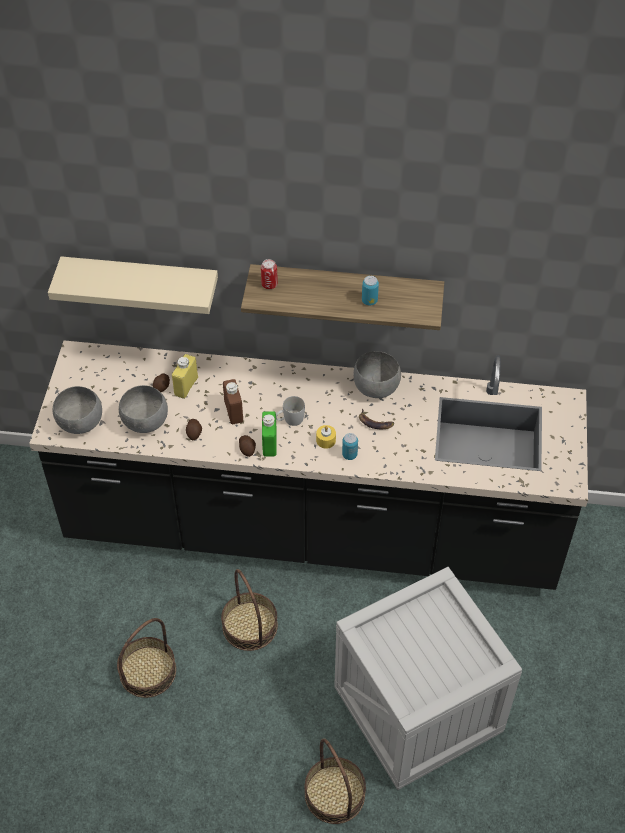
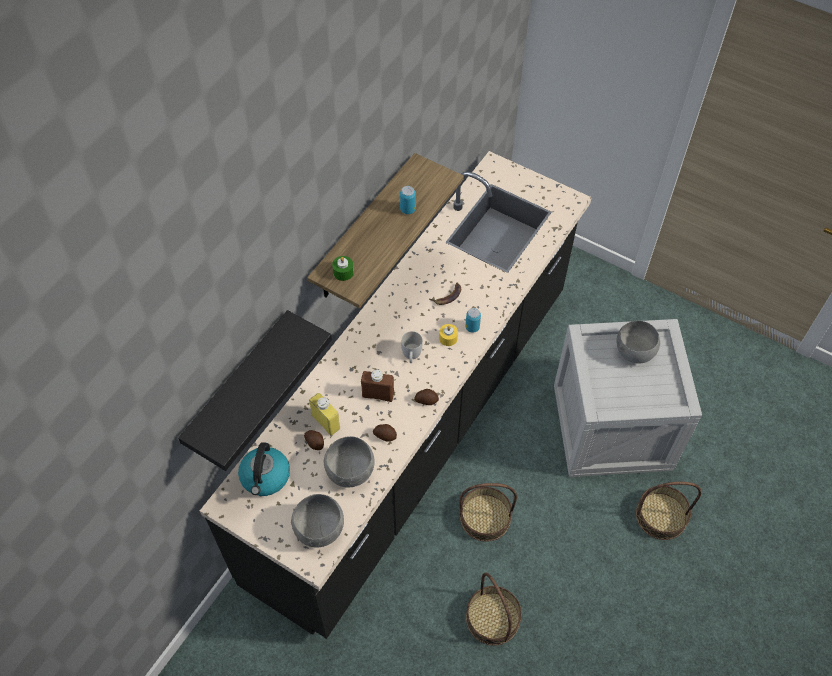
camera: 65 degrees left, 5 degrees up
beige shelf [48,256,218,314] -> black shelf [178,310,332,471]
can [261,259,278,289] -> green candle [332,256,354,281]
green bottle [262,411,277,457] -> none
grey bowl [354,351,401,398] -> grey bowl moved to [617,321,660,364]
none -> kettle [238,442,290,496]

